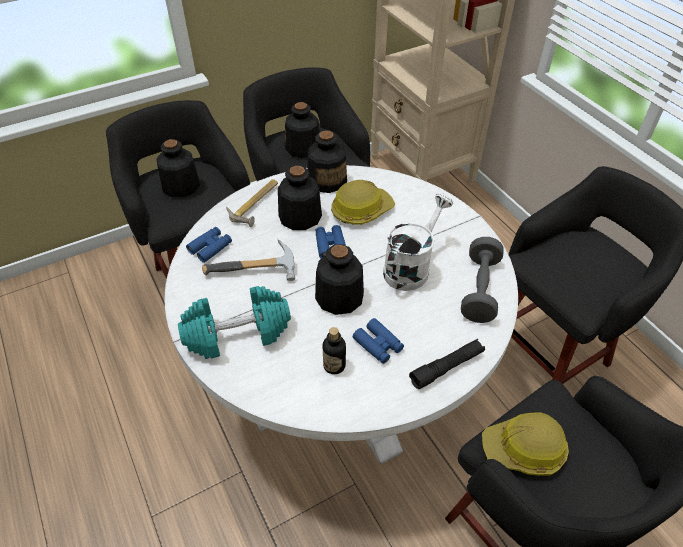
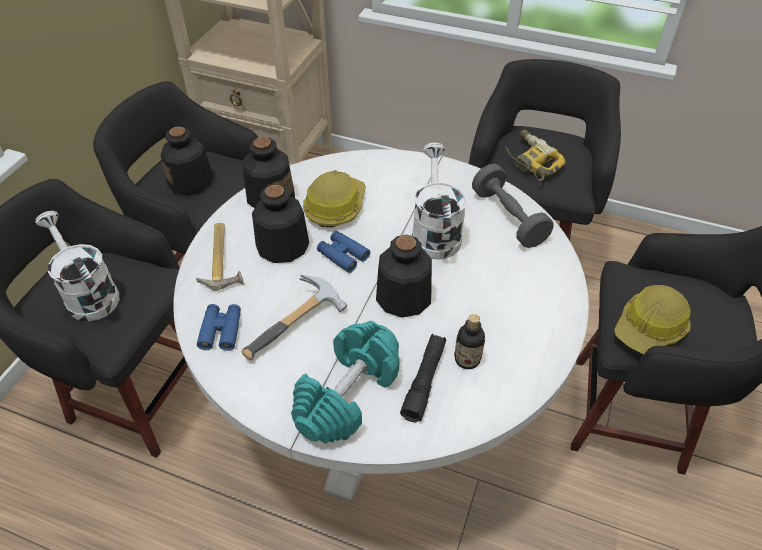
camera: 40 degrees left, 0 degrees up
bottle [157,139,200,197] -> white watering can [35,211,119,322]
blue binoculars [353,318,404,364] -> none
black flashlight [409,339,485,389] -> black flashlight moved to [400,334,446,422]
none -> power drill [505,130,566,182]

